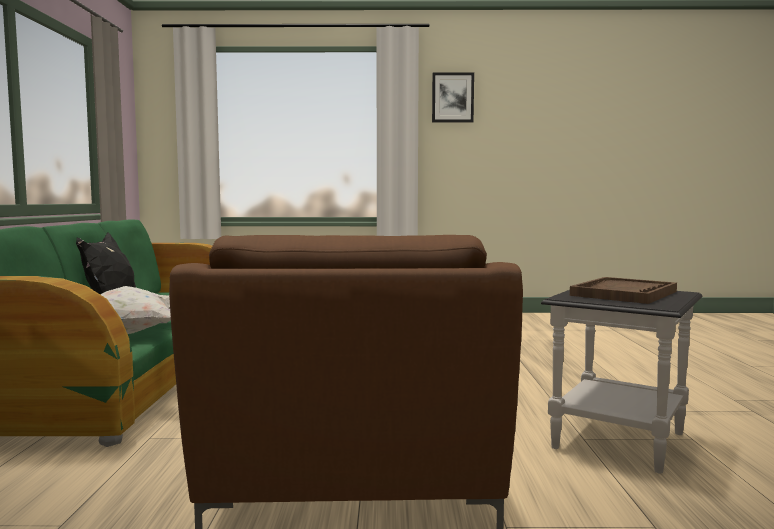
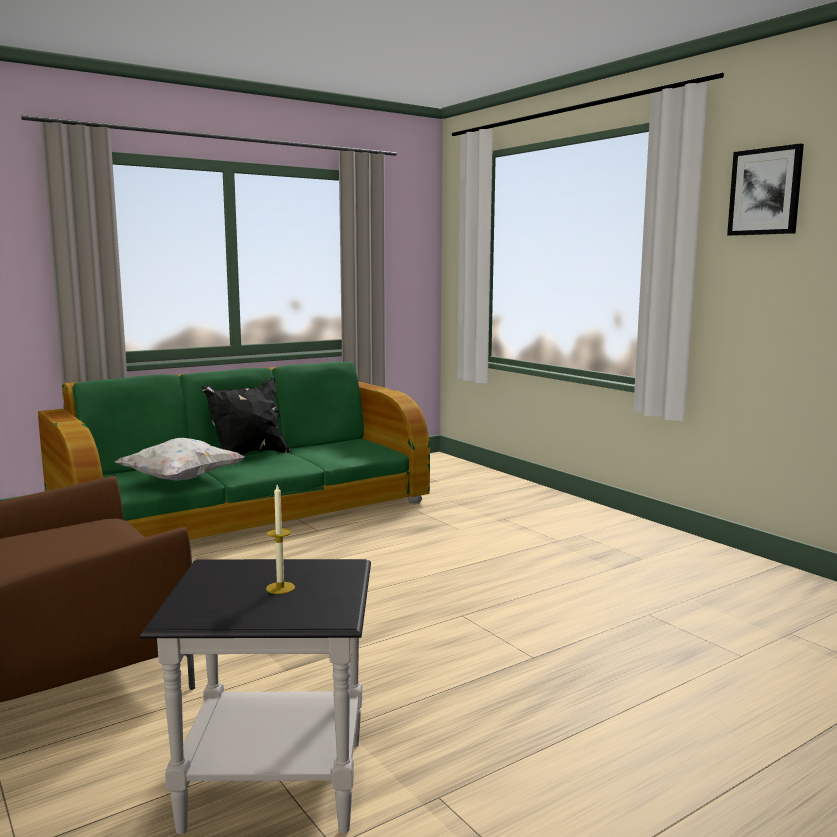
camera: 55 degrees right, 5 degrees up
brown tray [570,277,677,304] -> candle [266,485,295,594]

